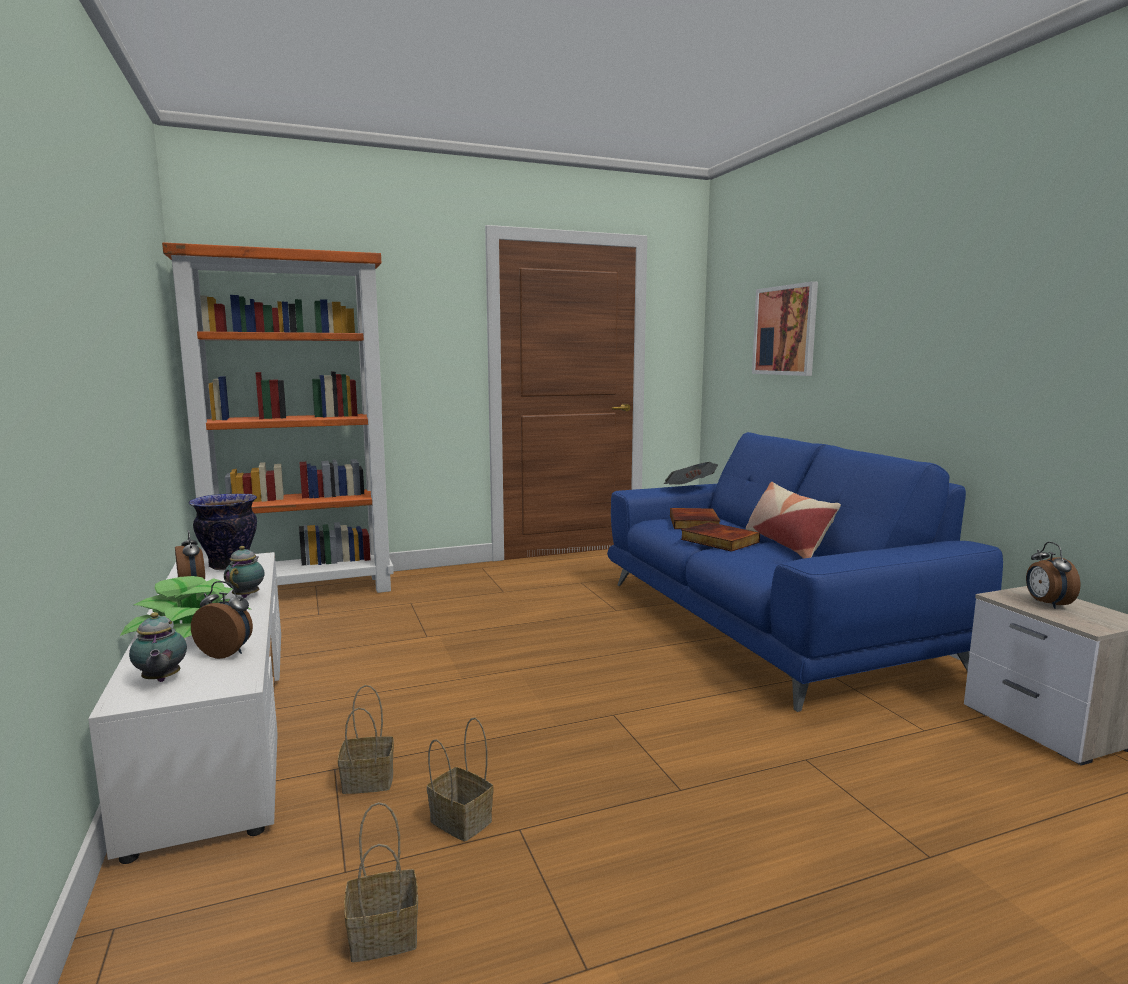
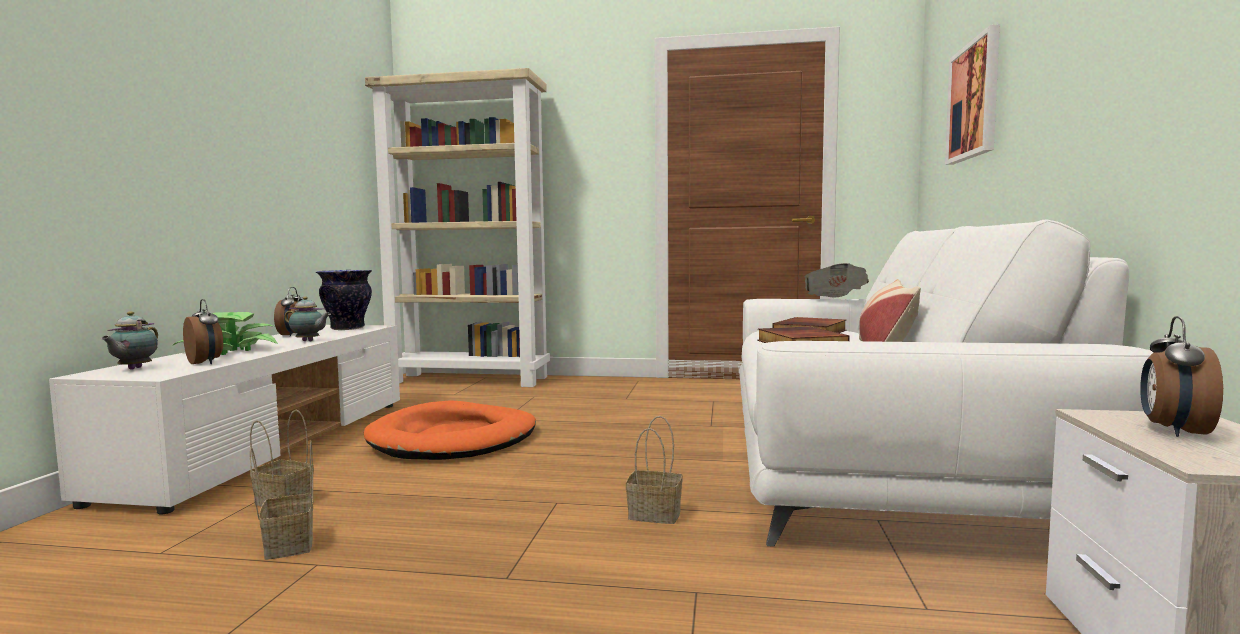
camera: 30 degrees right, 5 degrees down
orange bookcase [162,242,394,593] -> beige bookcase [365,68,550,387]
teapot [224,546,265,598] -> teapot turned 75 degrees clockwise [284,297,331,341]
basket [344,802,418,962] -> basket moved to [626,416,683,524]
blue sofa [607,432,1003,712] -> white sofa [739,220,1154,547]
none -> orange dog bed [364,400,536,460]

